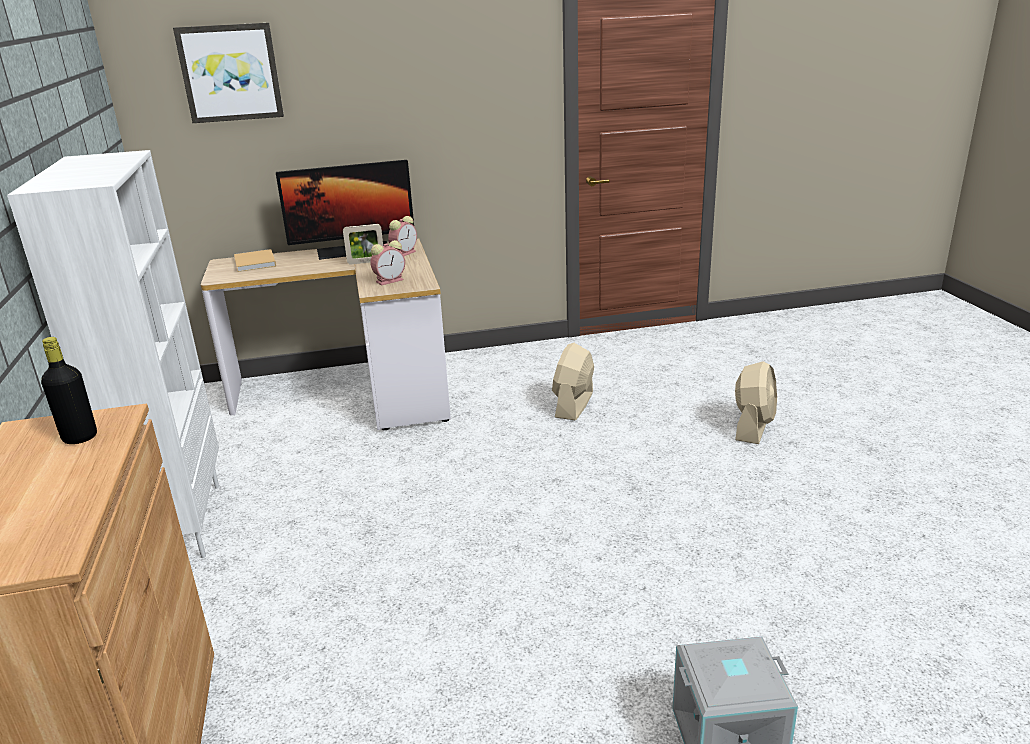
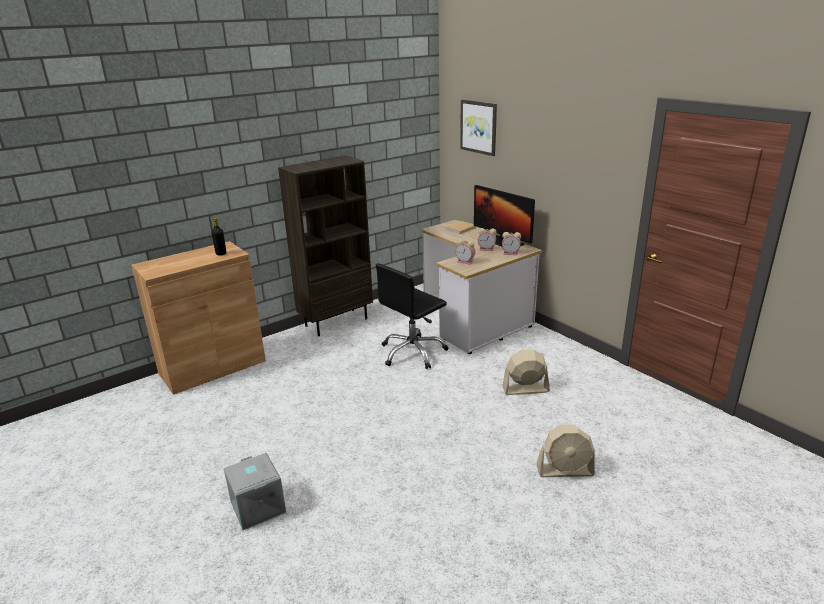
camera: 65 degrees right, 0 degrees up
white bookcase [7,150,219,558] -> brown bookcase [278,155,373,336]
picture frame [343,224,383,264] -> alarm clock [478,228,496,251]
none -> black office chair [376,263,448,369]

